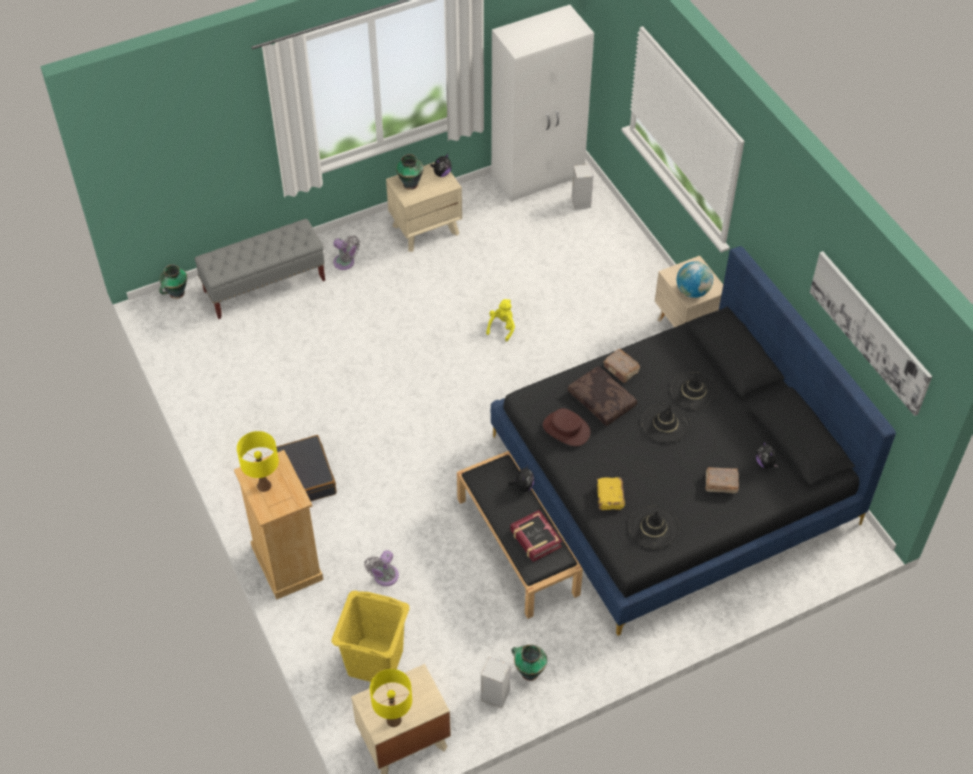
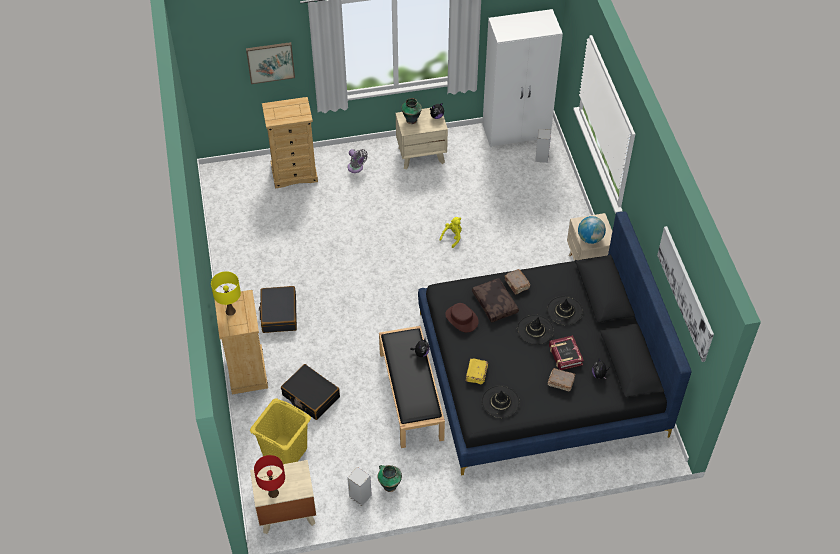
camera: 15 degrees right, 0 degrees up
vase [159,265,187,299] -> none
grey bench [195,219,325,319] -> beige dresser [262,97,318,188]
grey fan [364,550,399,586] -> black suitcase [281,364,340,420]
yellow table lamp [370,669,412,727] -> red table lamp [254,455,285,498]
book [510,510,562,562] -> book moved to [549,335,584,370]
none -> picture [246,42,295,84]

